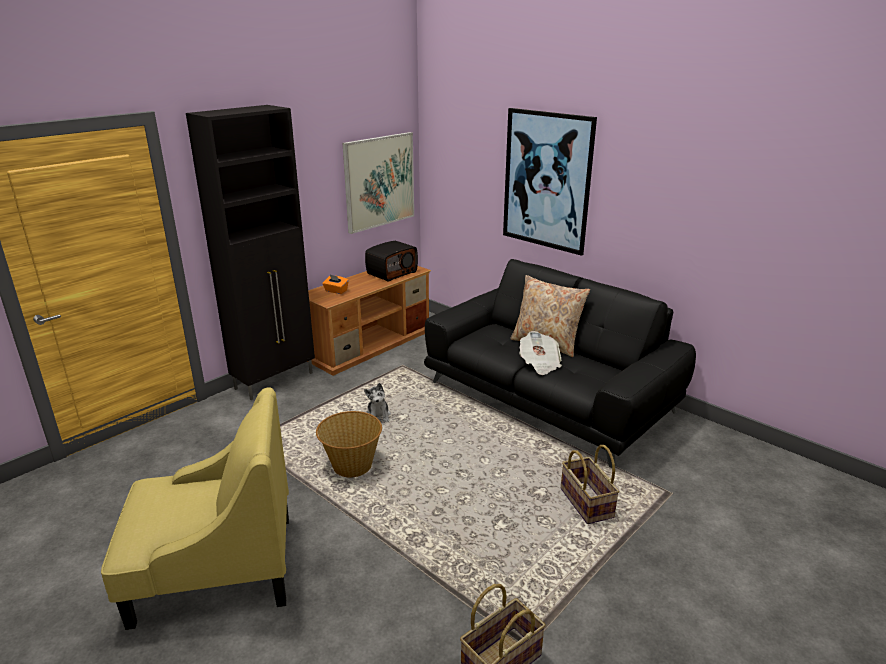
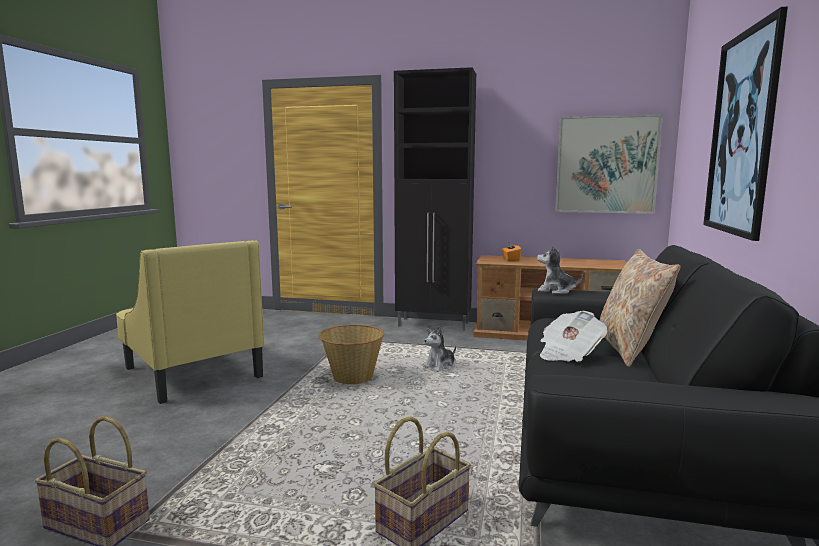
camera: 60 degrees right, 15 degrees down
radio [365,241,418,282] -> none
none -> plush toy [537,245,583,294]

